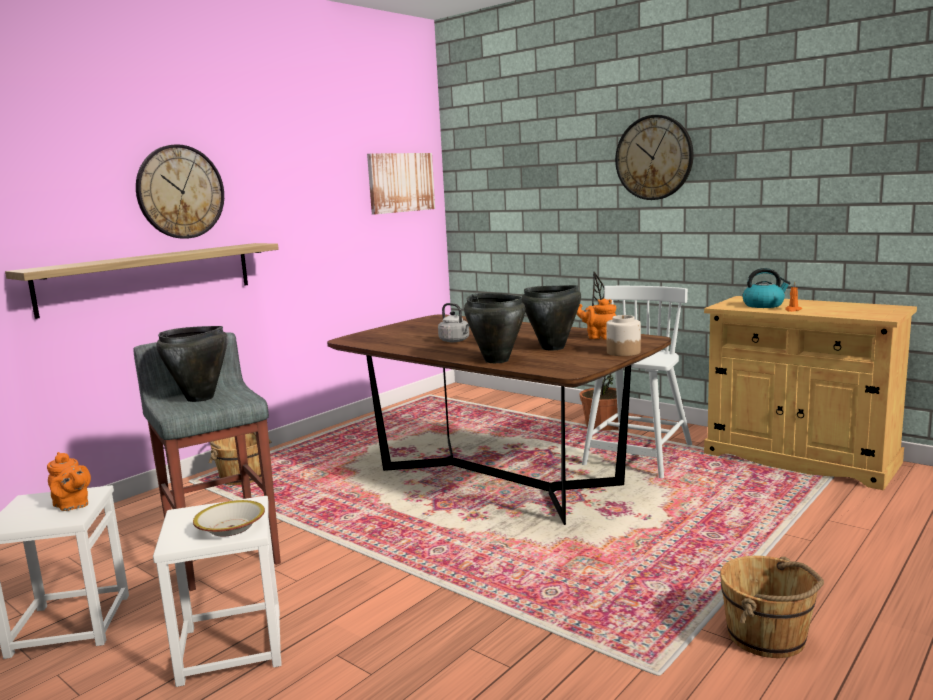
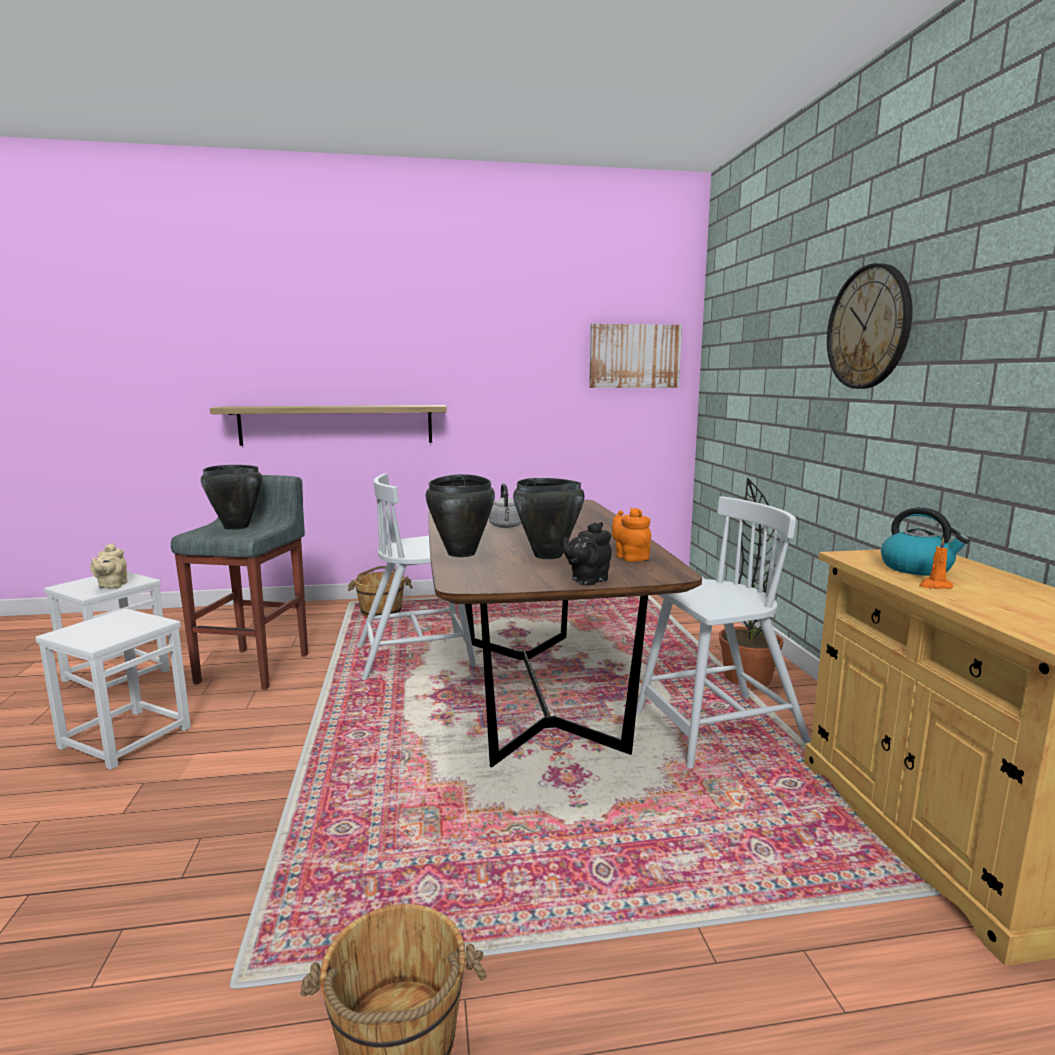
camera: 40 degrees right, 0 degrees up
orange teapot [47,452,91,511] -> beige teapot [90,543,127,589]
wall clock [136,144,224,239] -> none
bowl [193,500,265,536] -> none
jar [606,315,641,356] -> black teapot [563,522,612,585]
none -> white chair [357,474,476,680]

